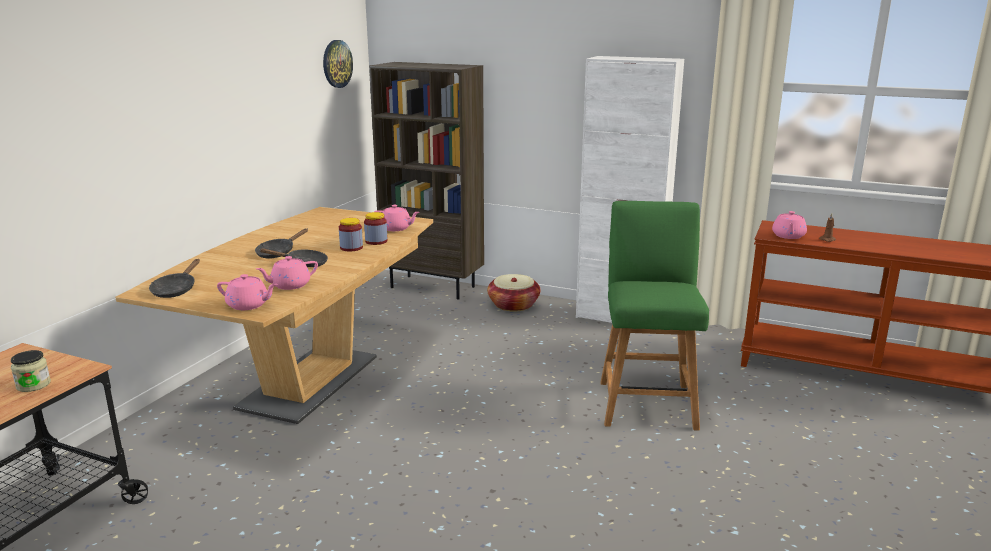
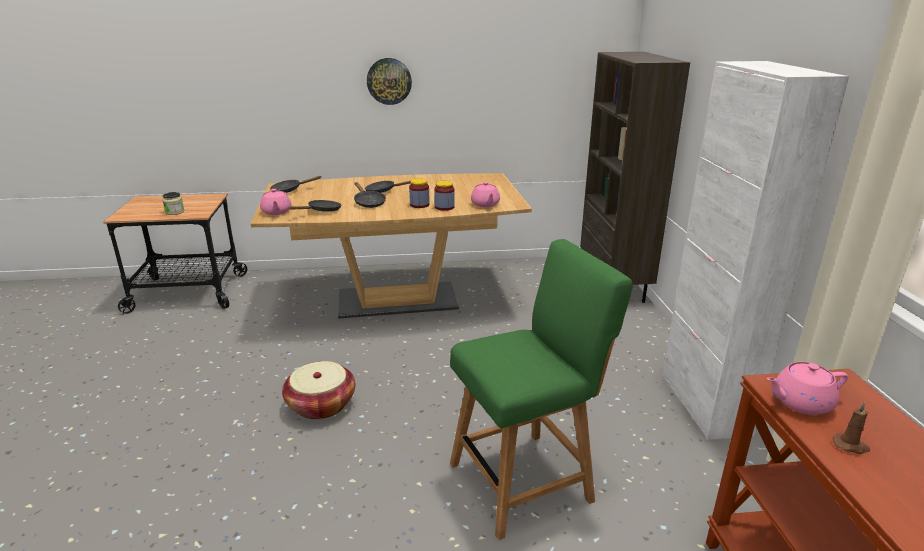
camera: 60 degrees right, 5 degrees up
pink teapot [256,256,318,290] -> black frying pan [289,200,341,212]
wall clock [323,40,353,88] -> wall clock moved to [367,58,412,105]
basket [487,274,540,312] -> basket moved to [282,361,355,419]

